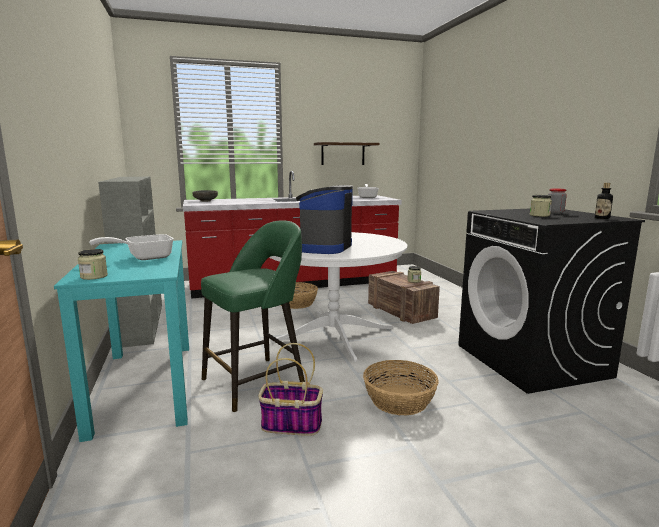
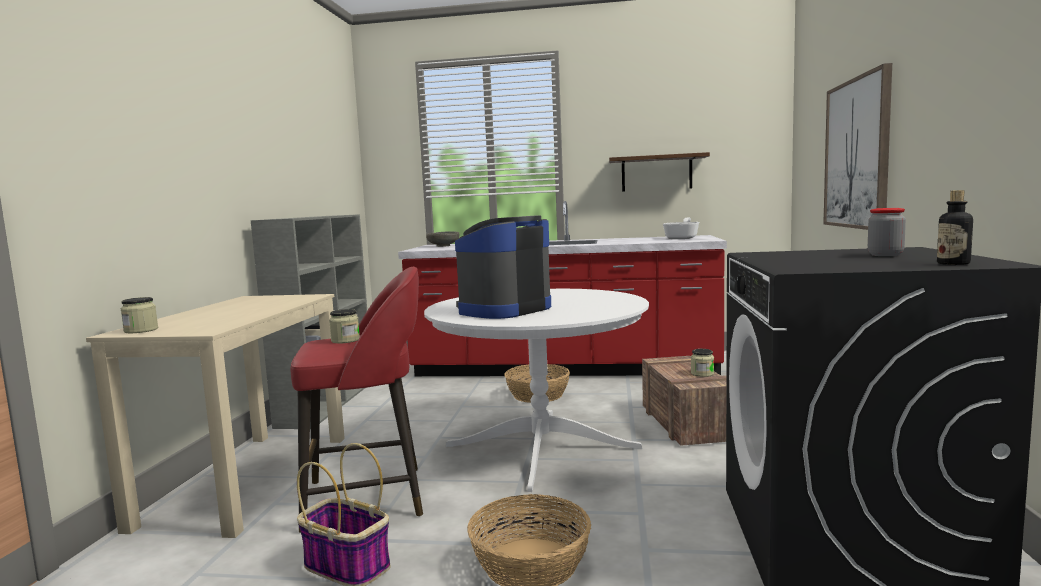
camera: 25 degrees right, 5 degrees down
turquoise desk [54,240,189,442] -> beige desk [86,294,345,538]
frying pan [89,234,174,260] -> none
green stool [201,220,305,412] -> red stool [290,267,423,533]
jar [530,195,552,217] -> jar moved to [329,309,360,343]
none -> picture [823,63,892,230]

